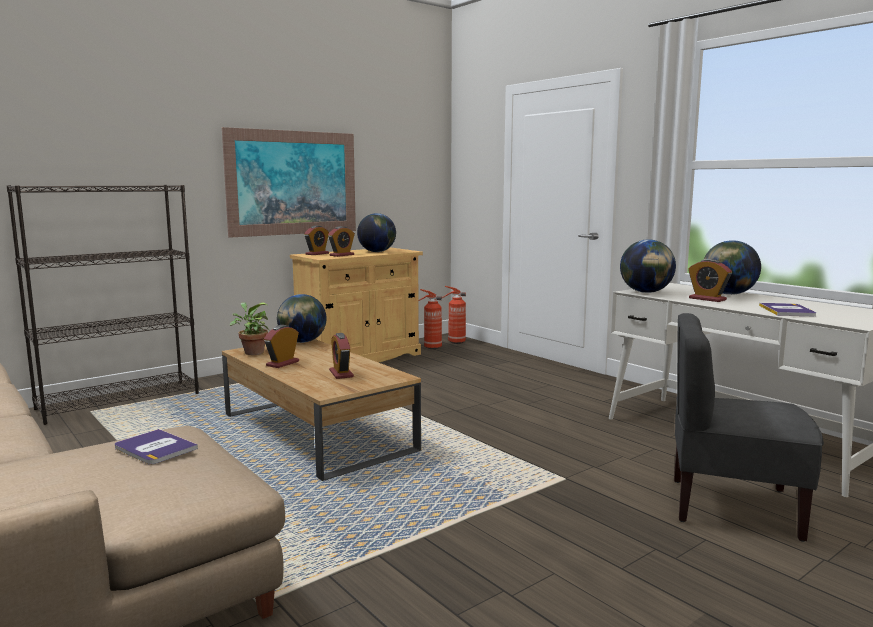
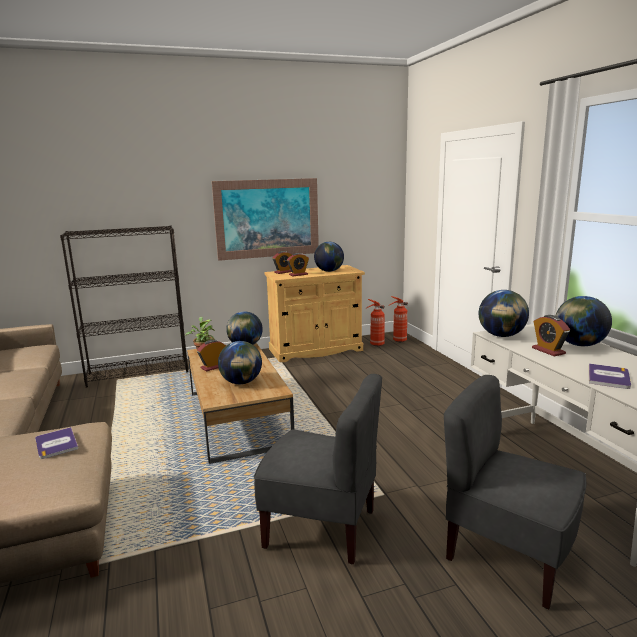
camera: 20 degrees right, 5 degrees up
alarm clock [329,333,354,379] -> globe [218,341,262,384]
none -> grey chair [254,374,382,564]

